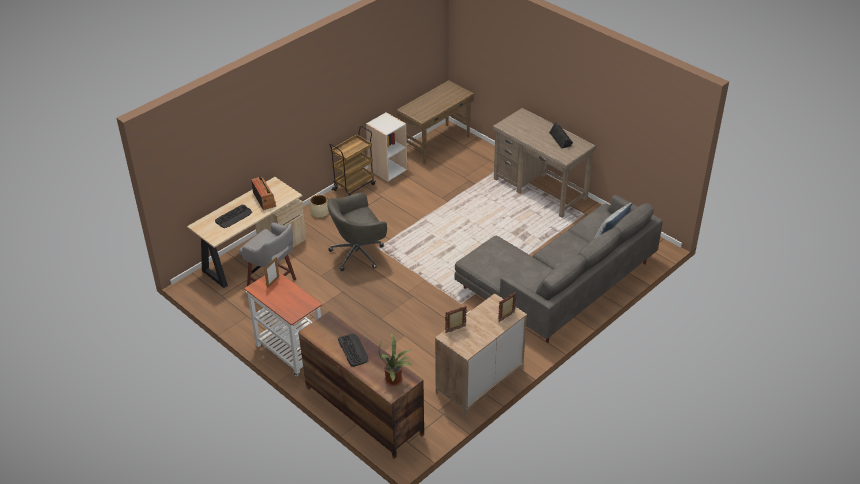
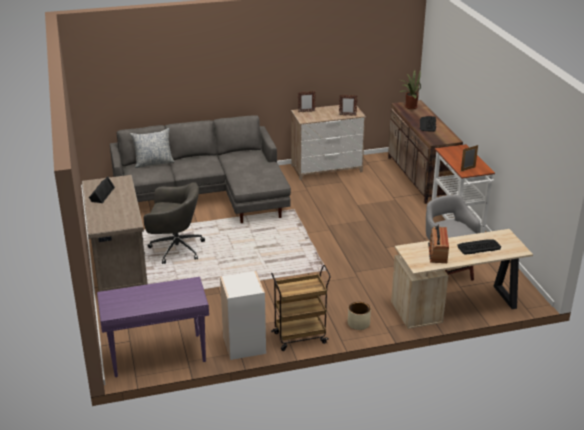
camera: 150 degrees left, 10 degrees down
grey office chair [327,192,387,271] -> grey office chair moved to [143,182,205,264]
brown console table [397,80,474,165] -> purple console table [97,277,209,377]

